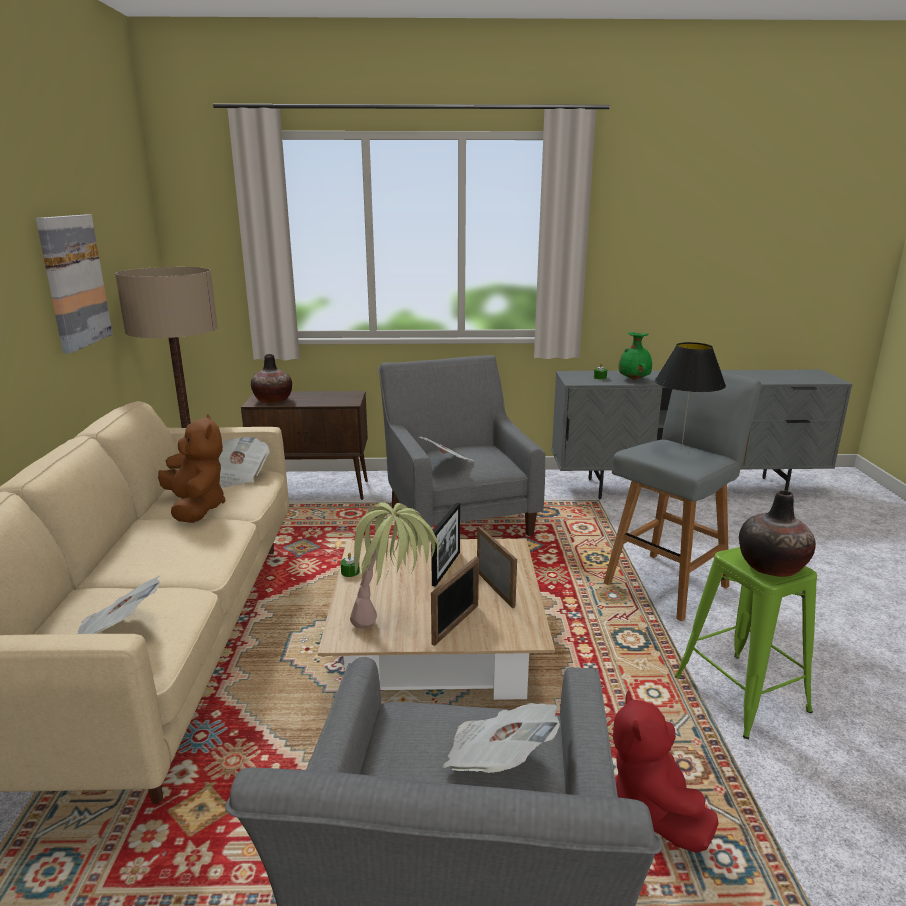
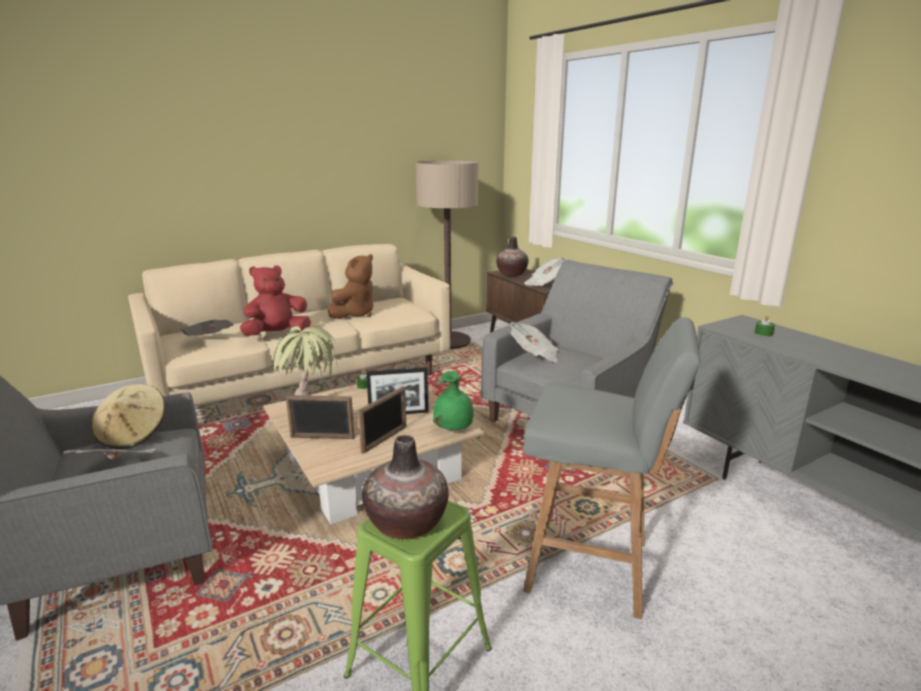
camera: 60 degrees right, 0 degrees up
picture [36,215,113,353] -> none
newspaper [219,437,269,488] -> newspaper moved to [524,258,568,286]
red plush toy [613,690,719,853] -> red plush toy moved to [240,265,311,336]
green vase [619,332,652,380] -> green vase moved to [433,371,474,430]
black table lamp [655,342,726,449] -> none
none -> beige hat [91,384,165,449]

